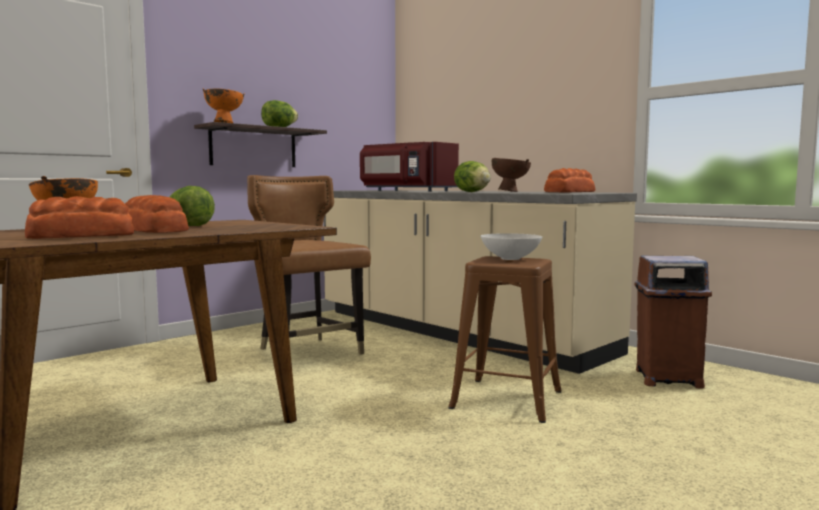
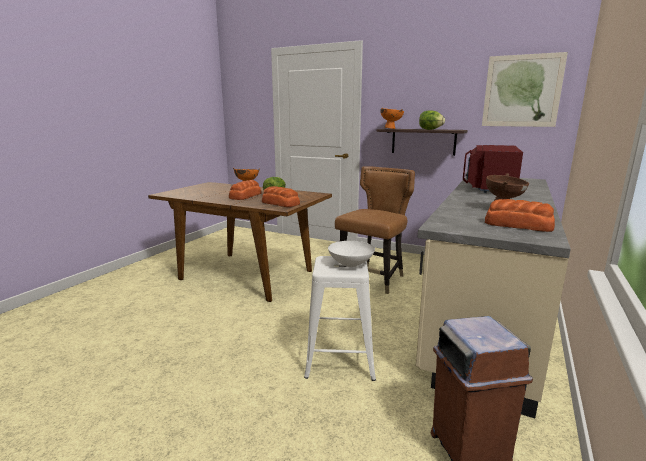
camera: 70 degrees right, 10 degrees up
bread [25,196,134,239] -> bread moved to [262,186,300,207]
brown stool [448,256,561,423] -> white stool [304,256,376,381]
lettuce [454,161,491,192] -> none
none -> picture [482,52,568,127]

